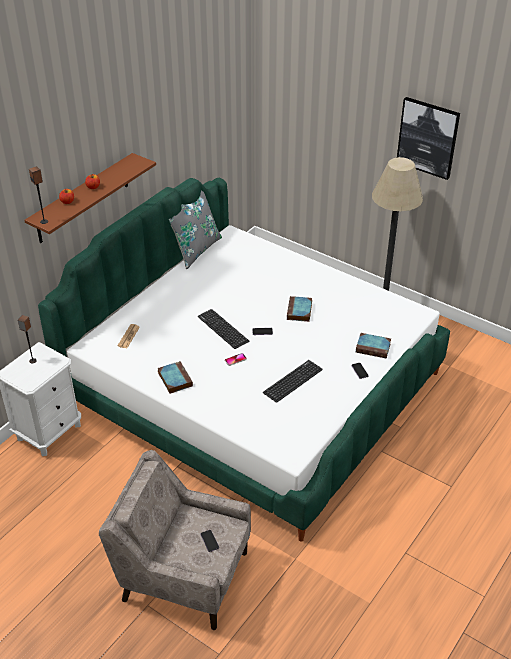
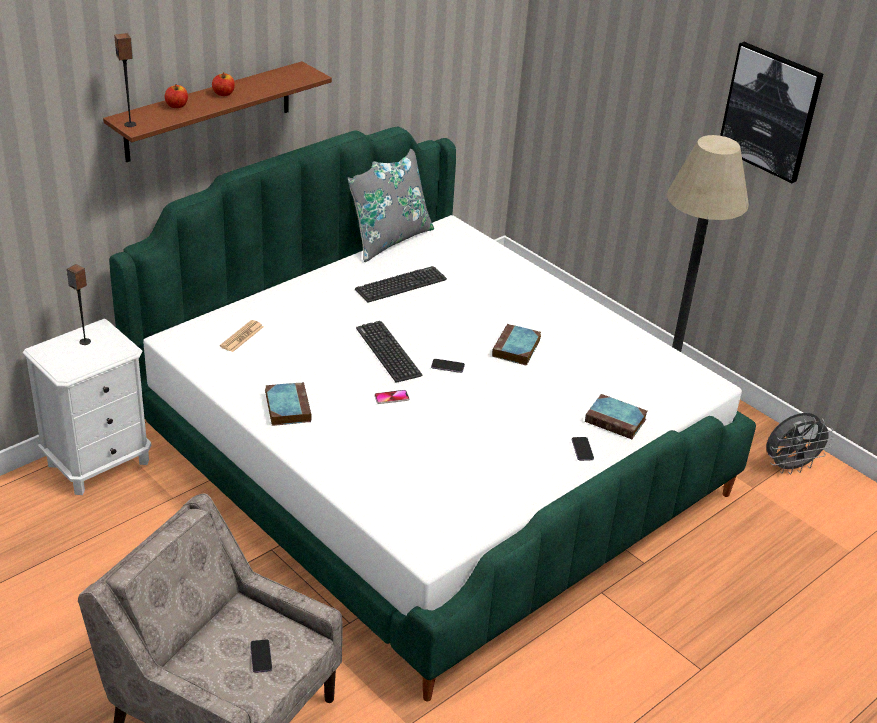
camera: 10 degrees right, 5 degrees down
keyboard [263,360,323,403] -> keyboard moved to [355,266,447,303]
none -> grey fan [766,413,834,475]

